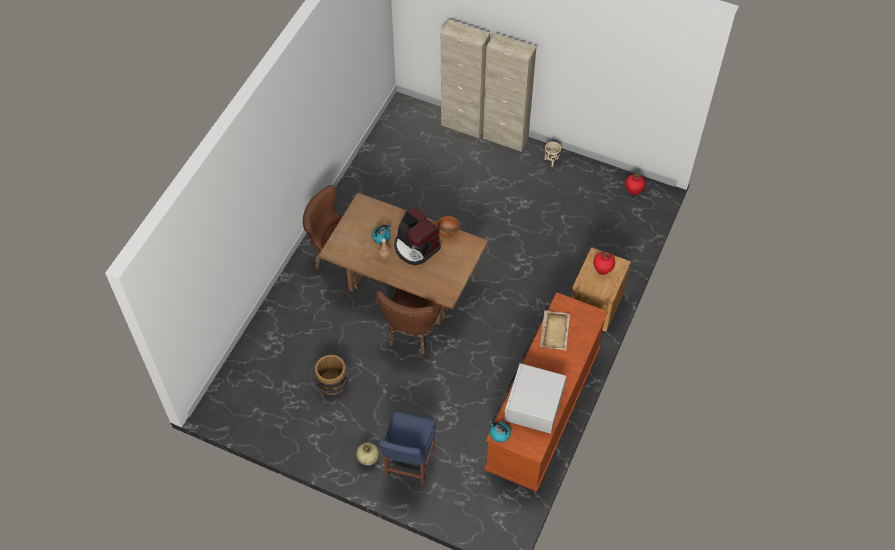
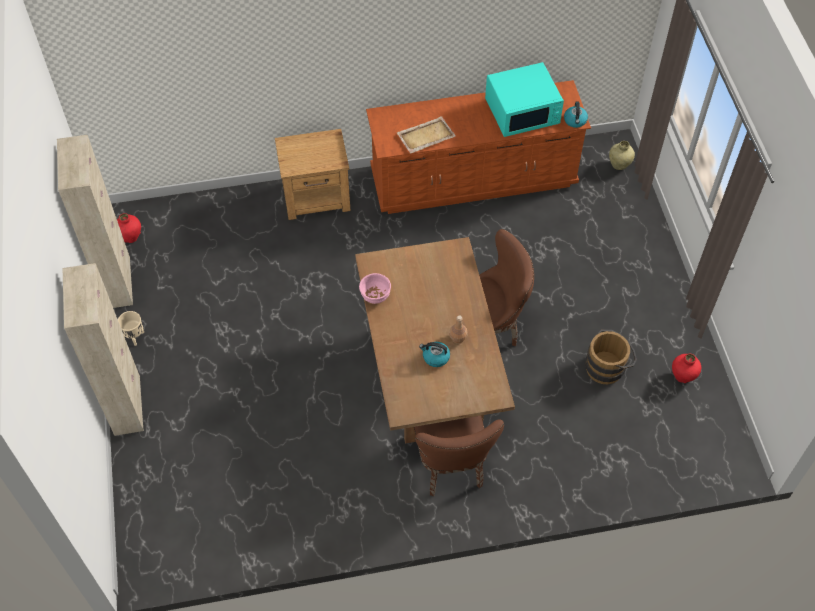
camera: 125 degrees left, 0 degrees up
beige vase [356,442,379,466] -> beige vase moved to [609,141,635,170]
blue chair [379,411,436,486] -> none
coffee machine [394,206,441,265] -> none
brown bowl [437,216,459,238] -> pink bowl [359,273,391,304]
beige cabinet [441,19,490,139] -> beige cabinet moved to [57,135,133,308]
white microwave [504,363,566,434] -> turquoise microwave [485,62,564,137]
red vase [593,252,615,275] -> red vase moved to [672,354,701,383]

